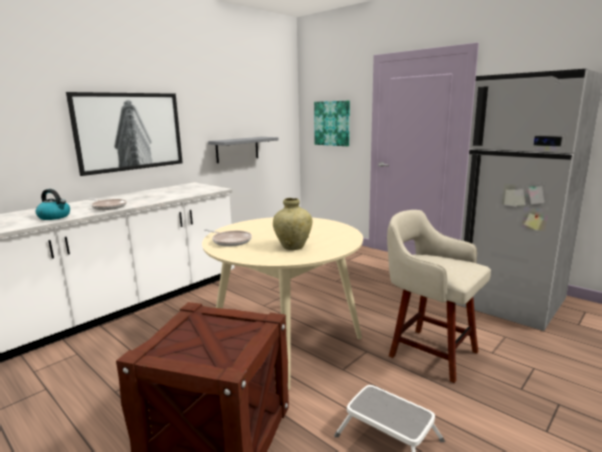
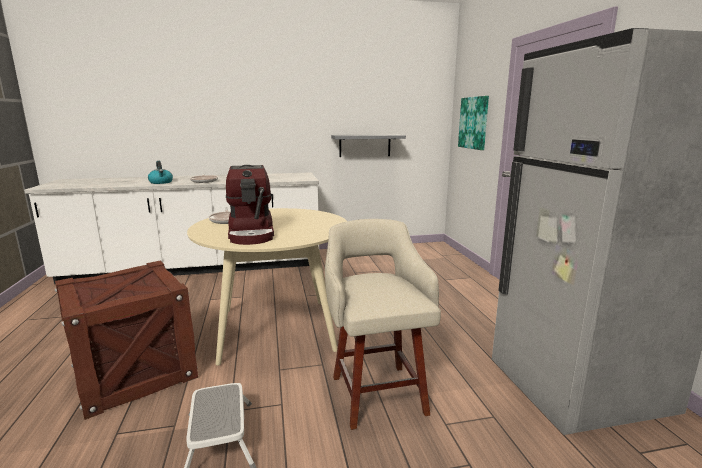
camera: 35 degrees right, 0 degrees up
picture [66,92,183,176] -> none
beige vase [273,198,312,250] -> coffee machine [226,165,274,245]

